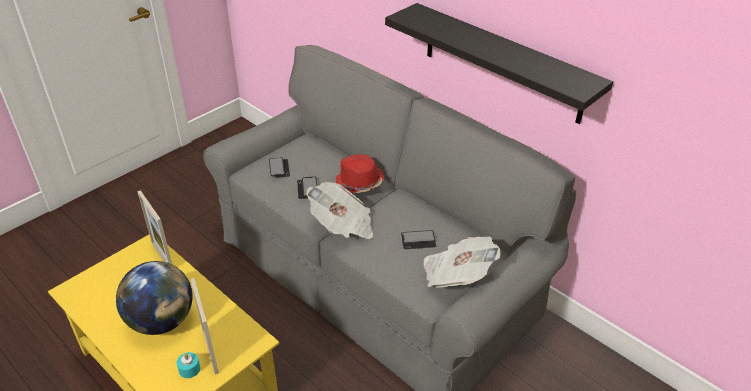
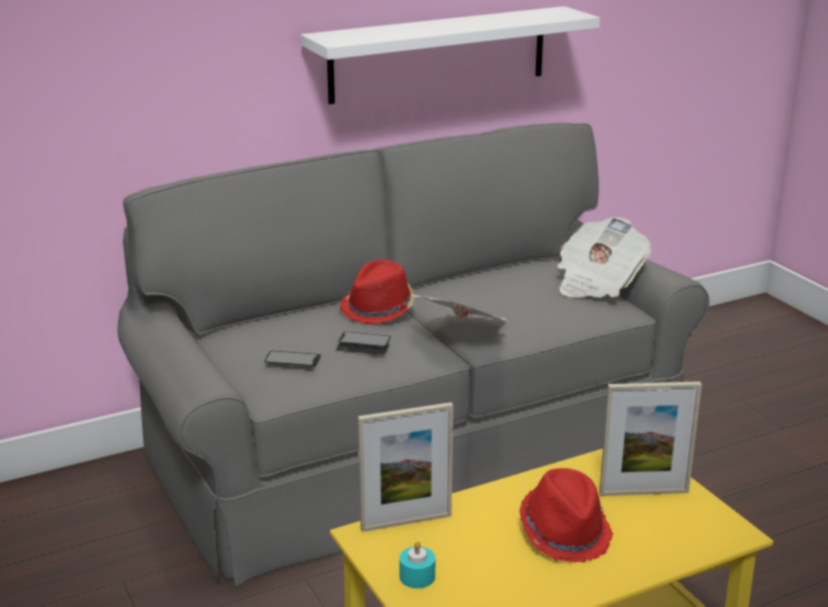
camera: 70 degrees left, 15 degrees down
globe [116,261,193,335] -> red hat [519,468,613,563]
turquoise candle [177,352,200,378] -> turquoise candle moved to [399,541,435,588]
black shelf [385,3,613,124] -> white shelf [301,6,600,104]
phone [401,230,436,249] -> none

